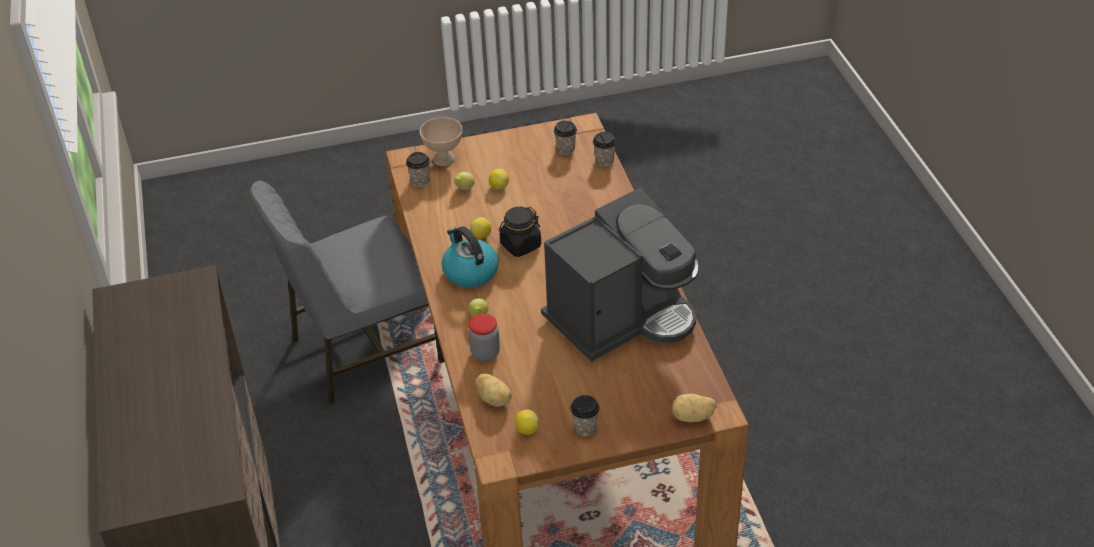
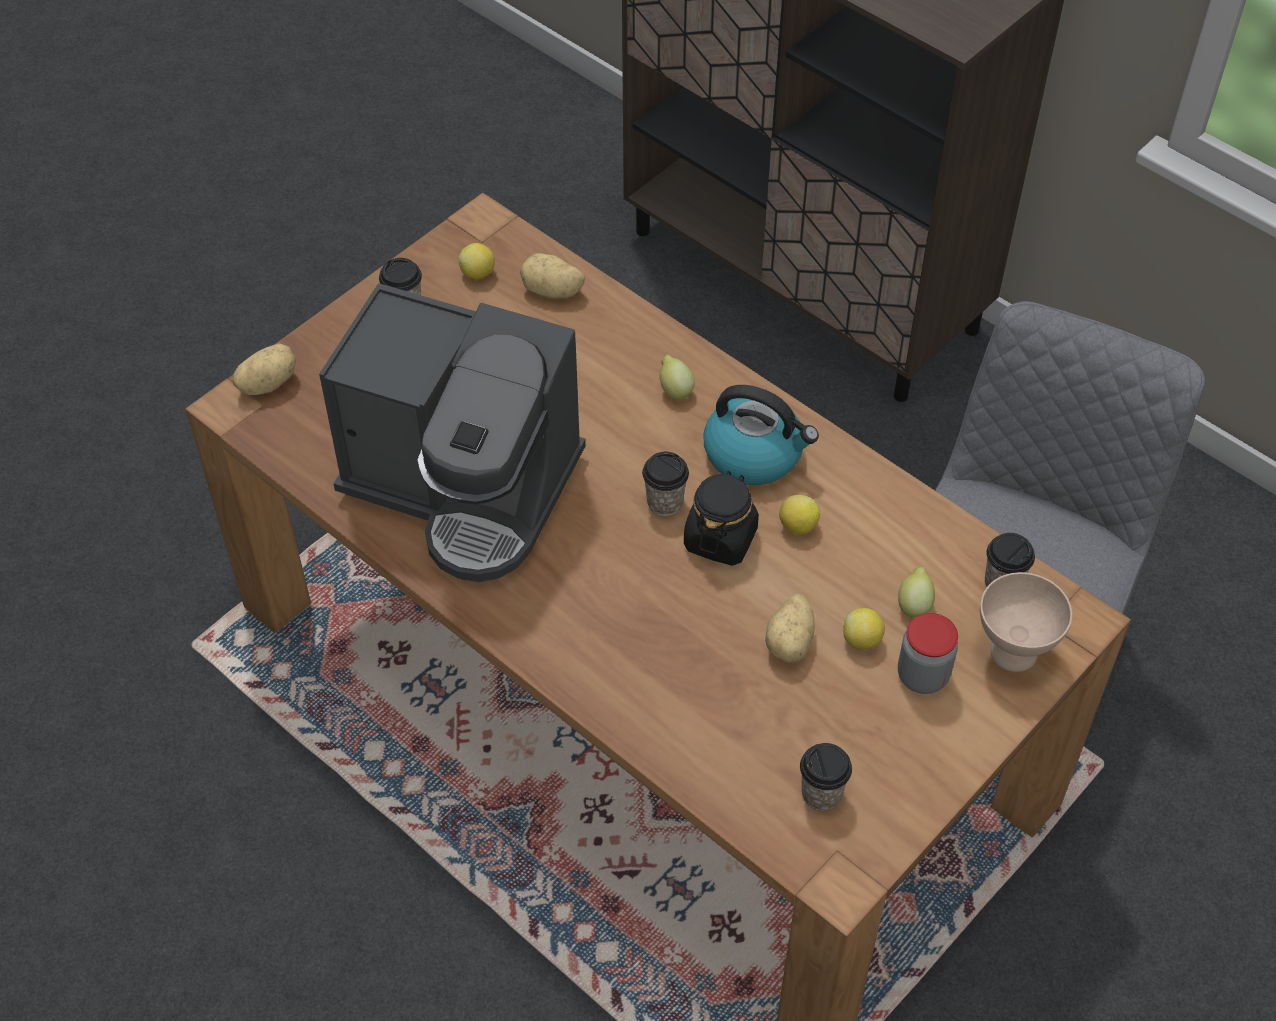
camera: 145 degrees right, 10 degrees up
jar [468,314,500,361] -> jar moved to [898,613,958,694]
coffee machine [541,188,698,362] -> coffee machine turned 90 degrees counterclockwise [319,283,586,582]
cup [593,132,616,167] -> cup moved to [642,452,689,516]
none -> potato [765,594,814,663]

